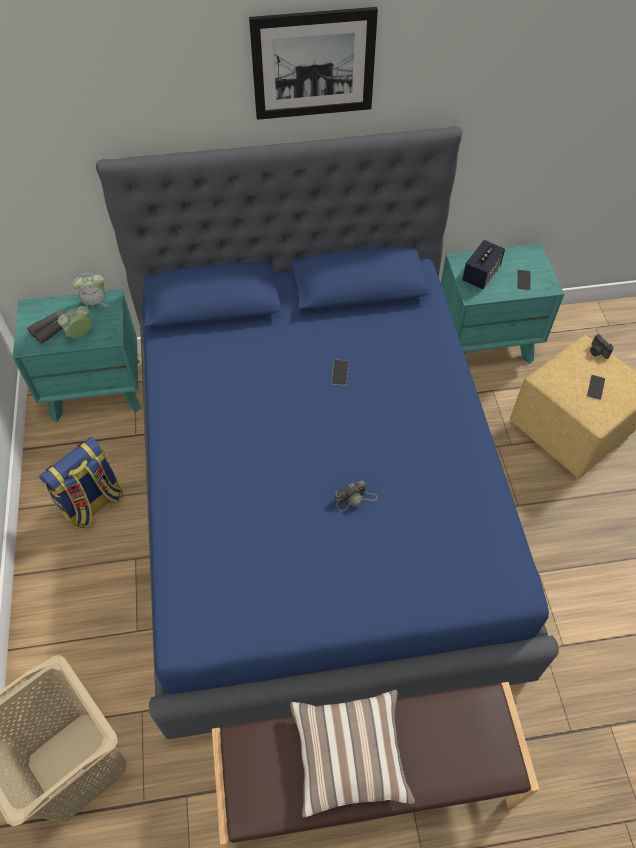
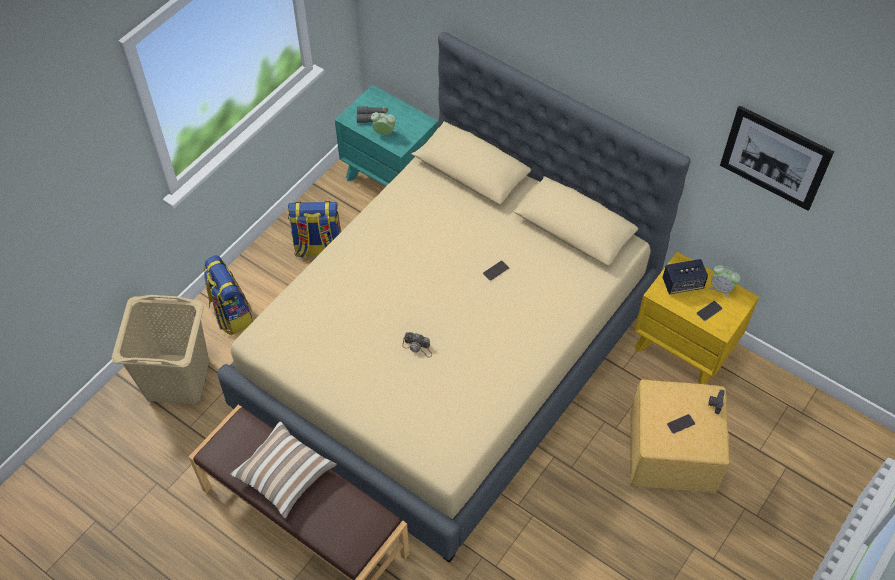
camera: 45 degrees right, 0 degrees up
alarm clock [72,273,108,308] -> alarm clock moved to [708,265,740,299]
blue bed [96,126,559,739] -> beige bed [217,32,690,563]
picture [249,7,378,120] -> picture moved to [720,105,834,211]
turquoise nightstand [441,244,564,364] -> yellow nightstand [634,252,759,385]
none -> backpack [203,255,253,335]

